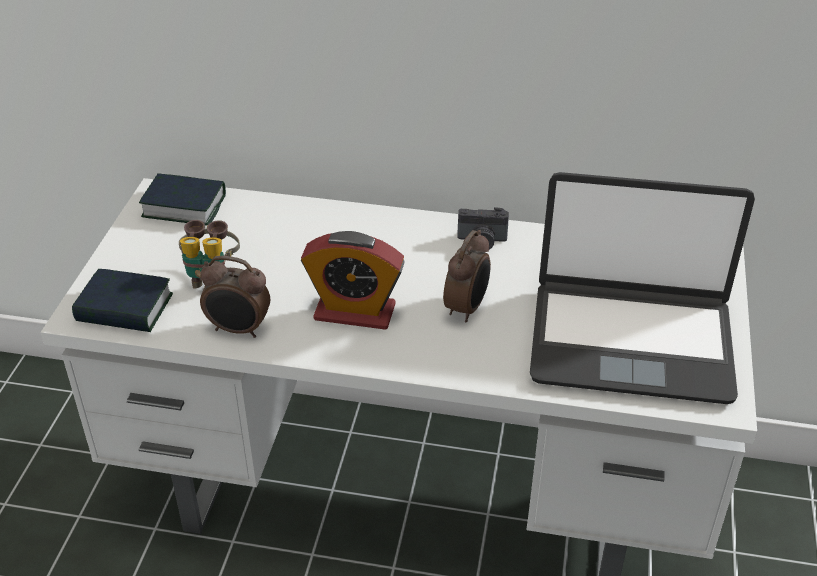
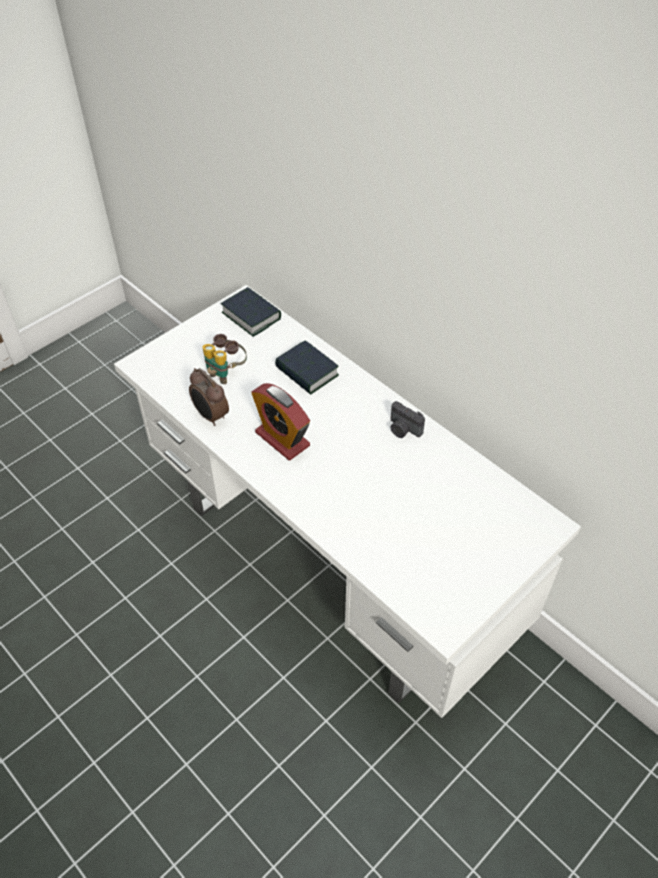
camera: 35 degrees right, 10 degrees up
book [72,269,173,332] -> book moved to [275,341,339,395]
alarm clock [443,230,491,322] -> none
laptop [530,172,755,404] -> none

